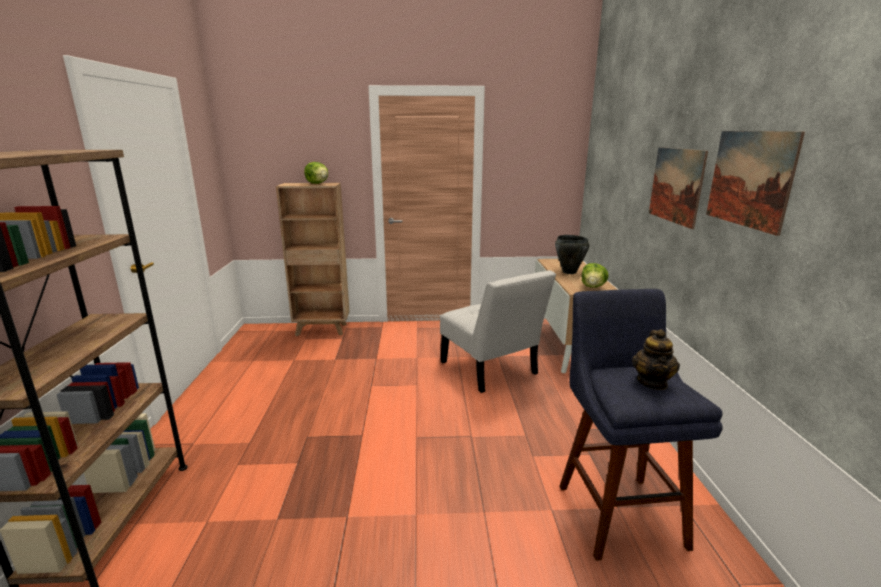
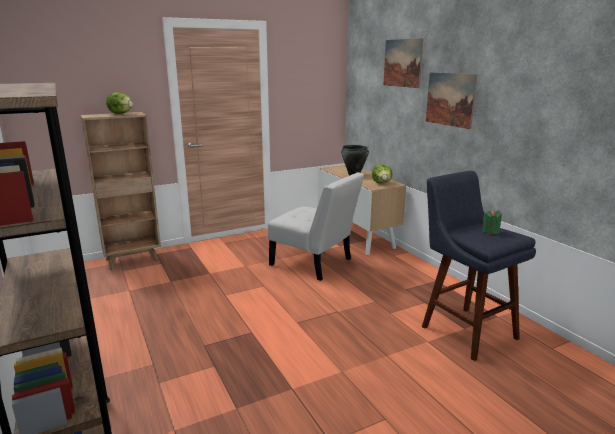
camera: 25 degrees left, 0 degrees up
teapot [632,329,680,390] -> green candle [482,209,502,234]
picture [706,131,805,236] -> picture moved to [384,38,423,88]

